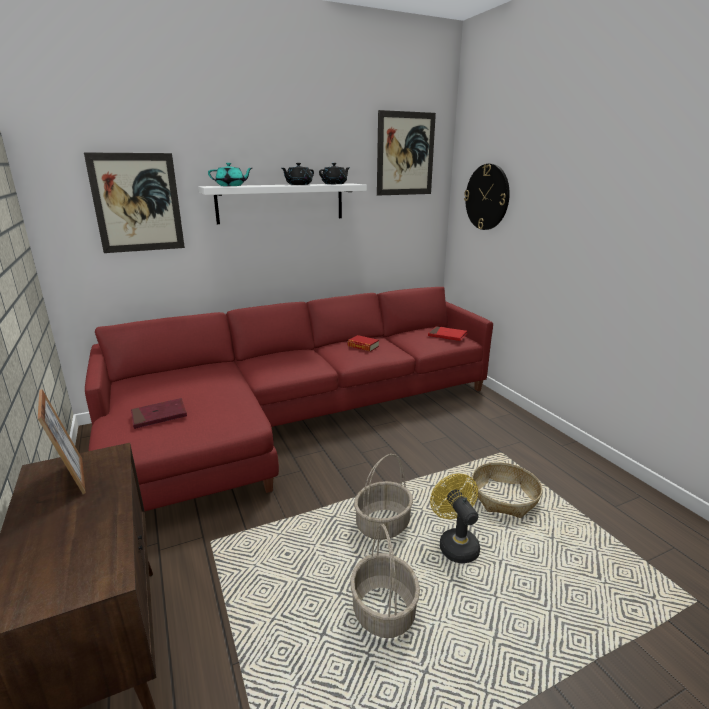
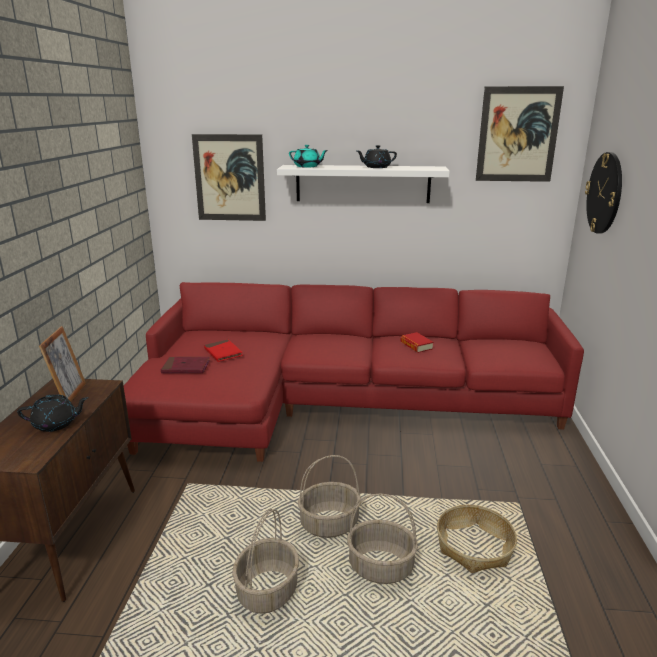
camera: 30 degrees right, 0 degrees up
black teapot [319,163,350,184] -> black teapot moved to [17,394,89,432]
red book [428,326,467,341] -> red book moved to [204,339,243,362]
yellow fan [430,474,480,563] -> basket [347,493,418,584]

